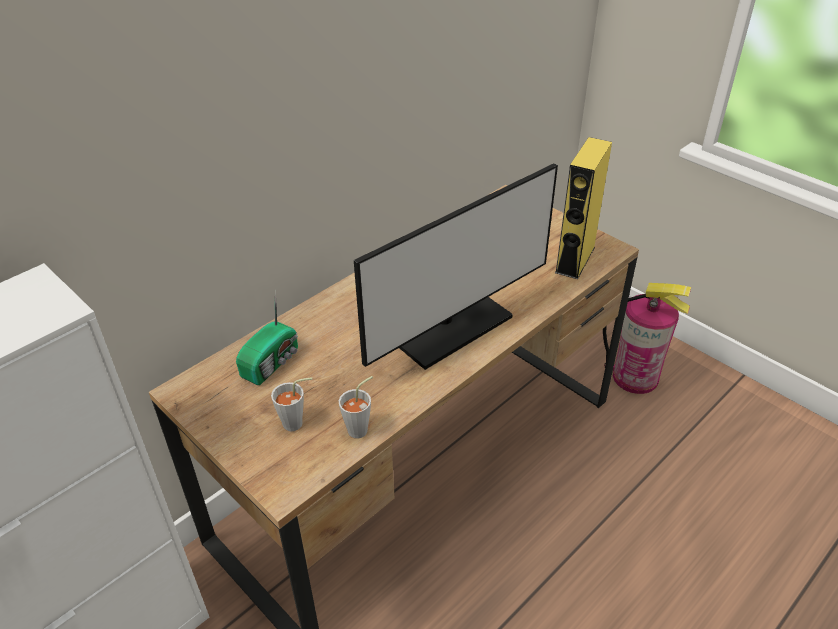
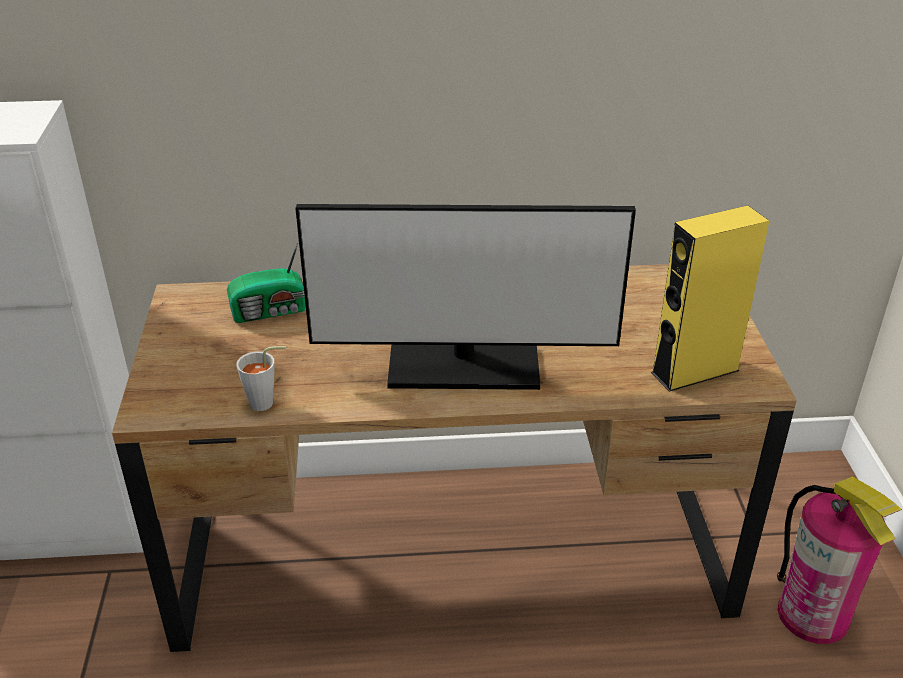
camera: 40 degrees right, 5 degrees down
grey cup [271,377,313,431] -> none

